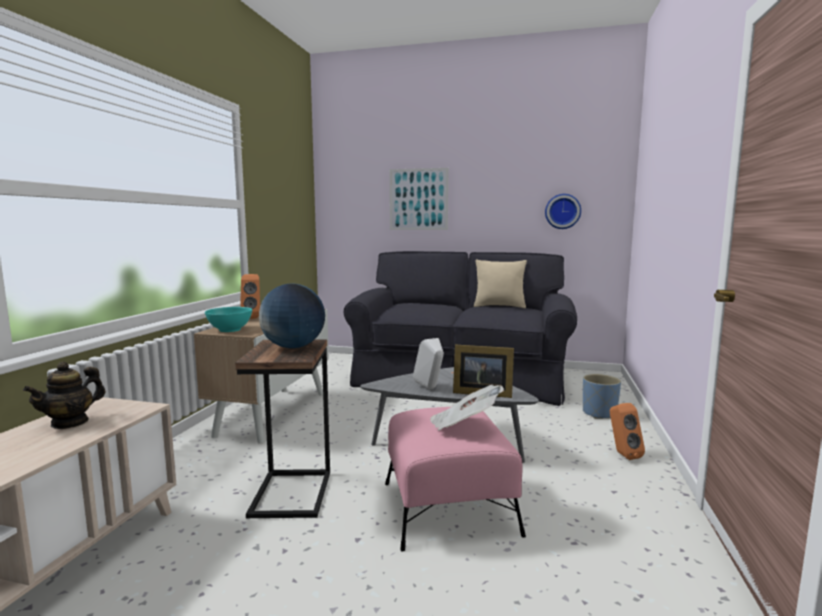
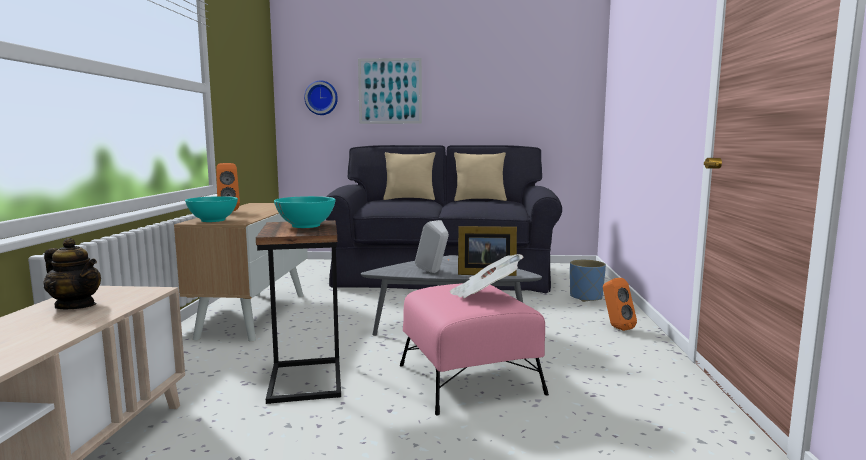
camera: 10 degrees left, 0 degrees up
teapot [23,362,105,429] -> teapot turned 90 degrees counterclockwise [44,238,101,309]
globe [259,284,325,348] -> turquoise bowl [274,196,336,228]
wall clock [545,194,581,229] -> wall clock moved to [304,80,338,115]
none -> beige pillow [383,152,435,200]

